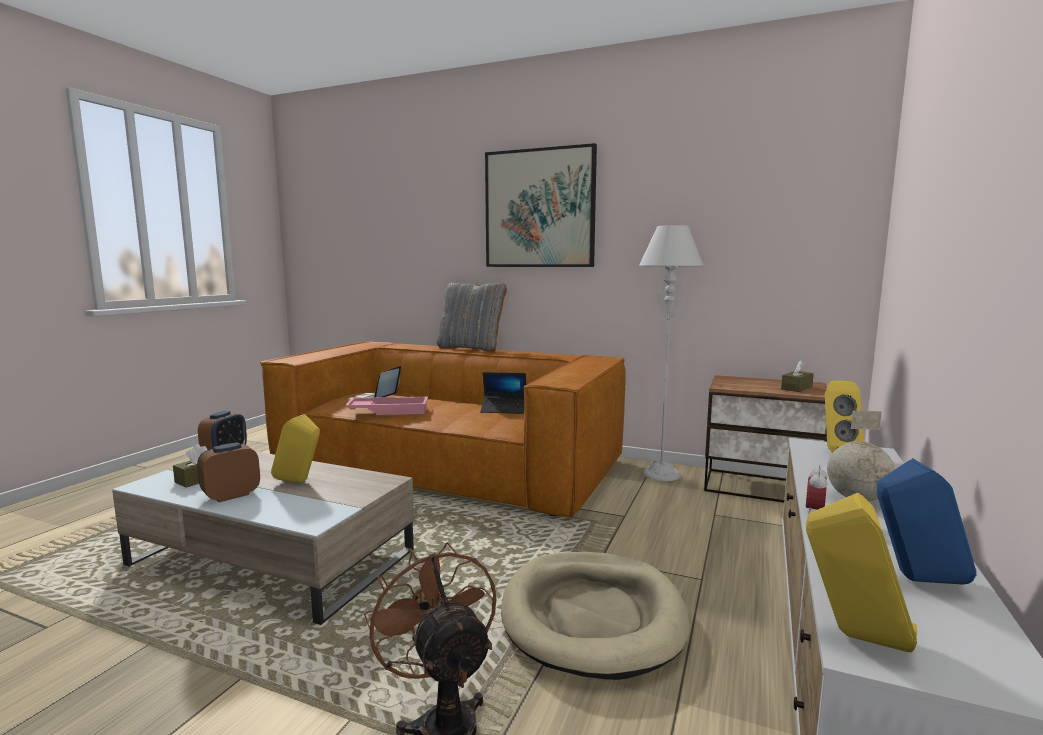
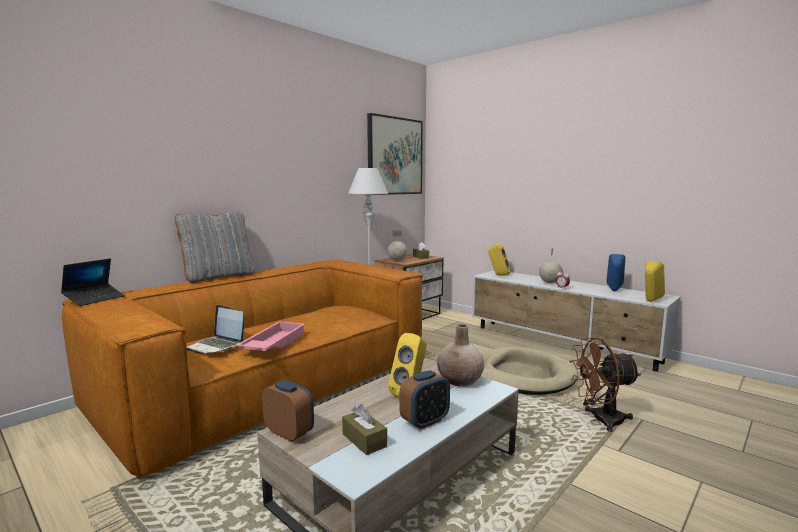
camera: 70 degrees left, 0 degrees up
alarm clock [197,442,260,502] -> alarm clock turned 105 degrees counterclockwise [399,370,450,430]
laptop [480,372,526,414] -> laptop moved to [61,259,125,306]
picture [485,143,597,267] -> picture moved to [367,113,423,195]
none -> globe [388,230,407,261]
none -> beige vase [437,324,484,387]

